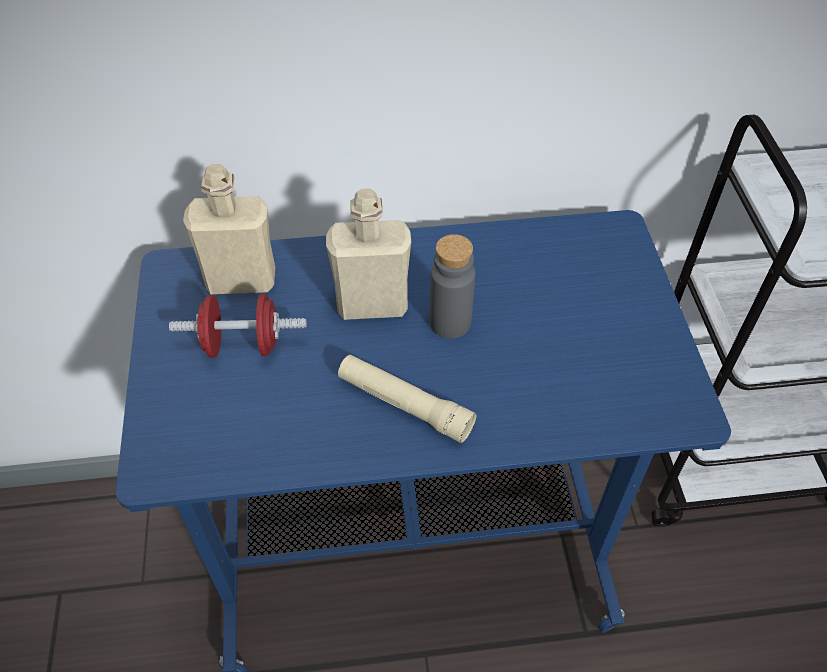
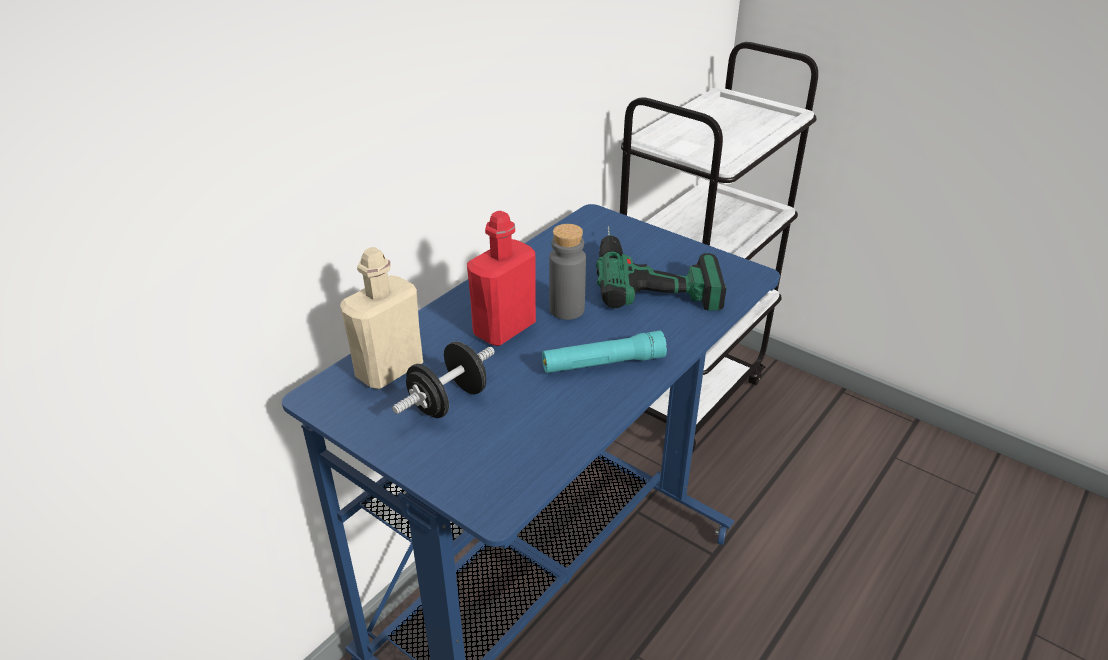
camera: 45 degrees left, 15 degrees down
red dumbbell [169,294,307,358] -> black dumbbell [392,341,495,418]
beige bottle [326,188,411,320] -> red bottle [467,211,536,346]
beige flashlight [338,355,477,443] -> turquoise flashlight [542,331,667,373]
none -> power drill [596,226,727,311]

